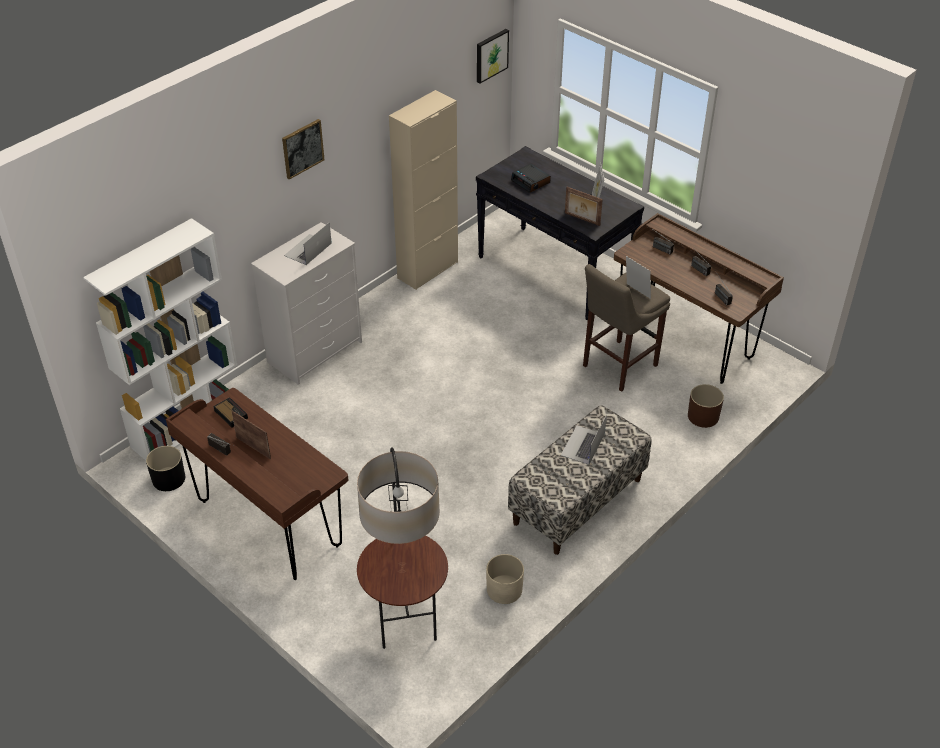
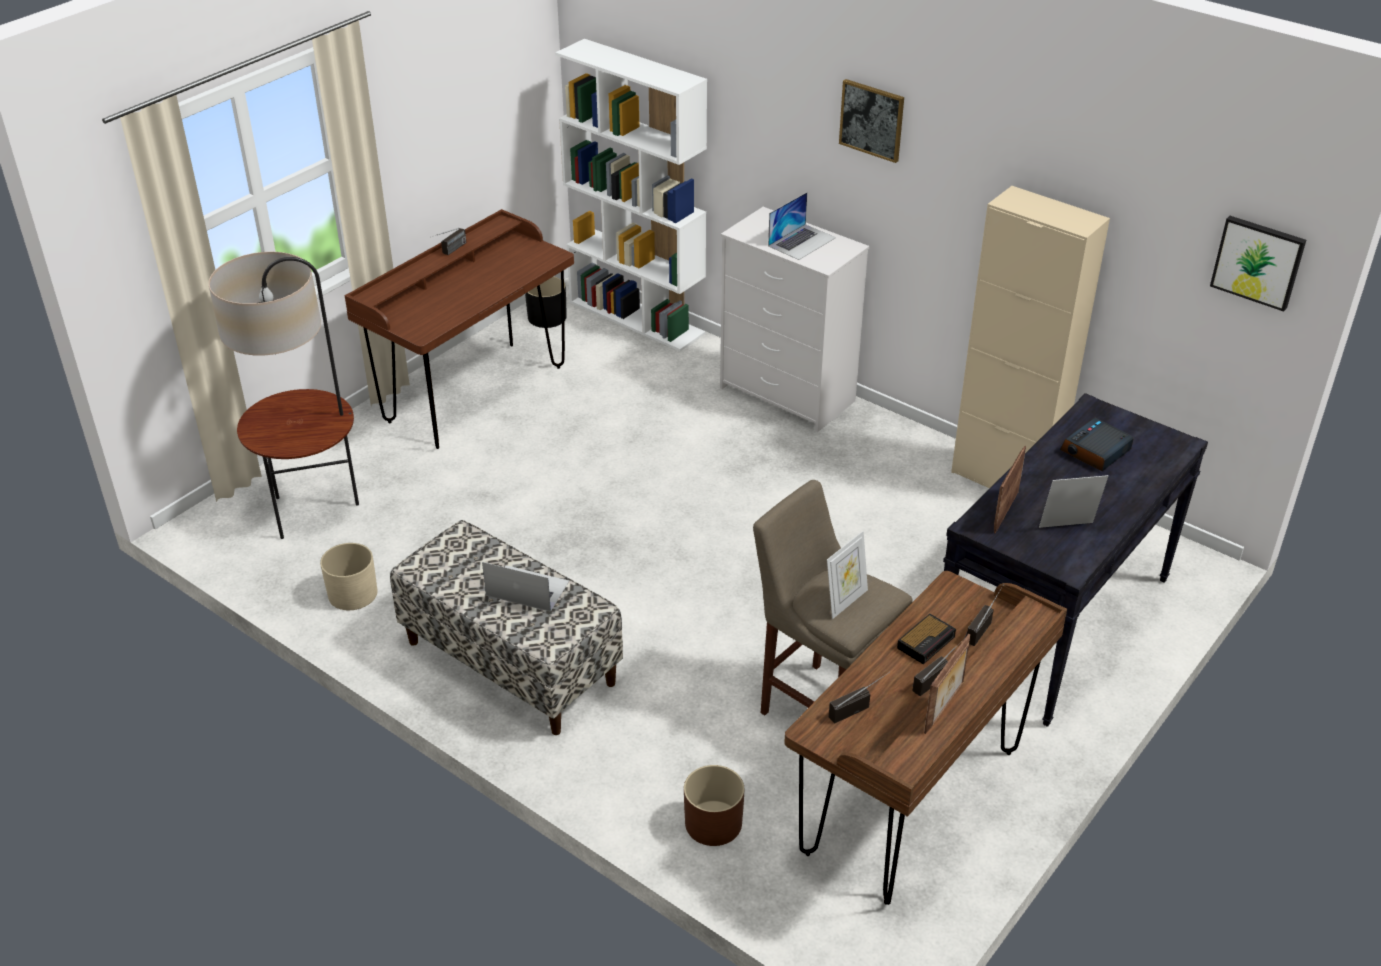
camera: 85 degrees right, 5 degrees down
alarm clock [213,397,248,427] -> alarm clock moved to [897,614,956,664]
picture frame [231,411,271,460] -> picture frame moved to [924,634,970,734]
laptop [284,222,332,265] -> laptop turned 105 degrees clockwise [768,192,836,260]

